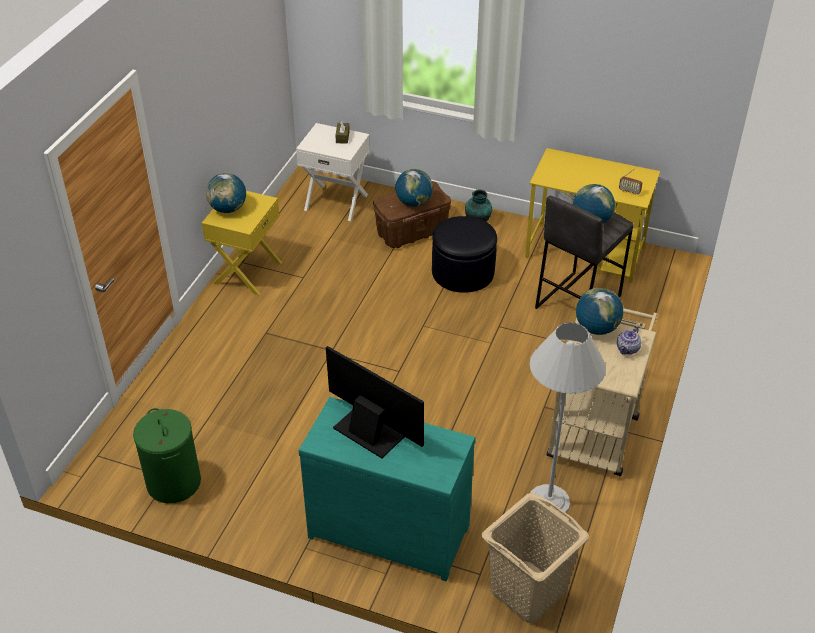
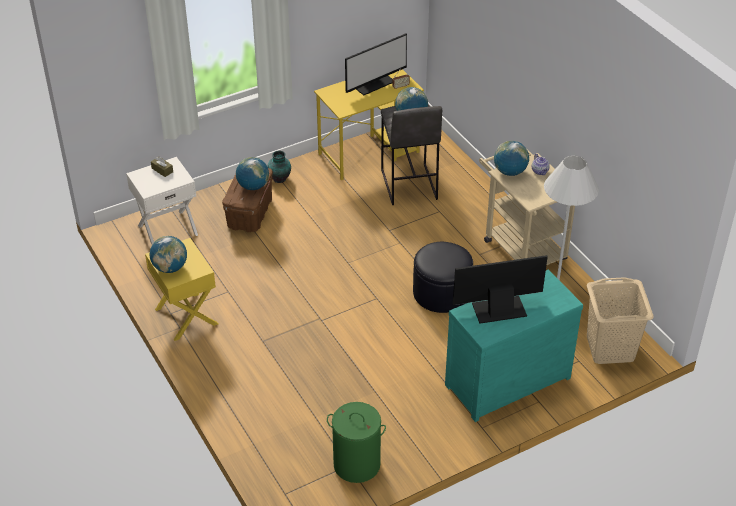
camera: 50 degrees left, 0 degrees up
black ottoman [432,216,497,293] -> black ottoman moved to [413,242,473,313]
none -> monitor [345,33,407,95]

